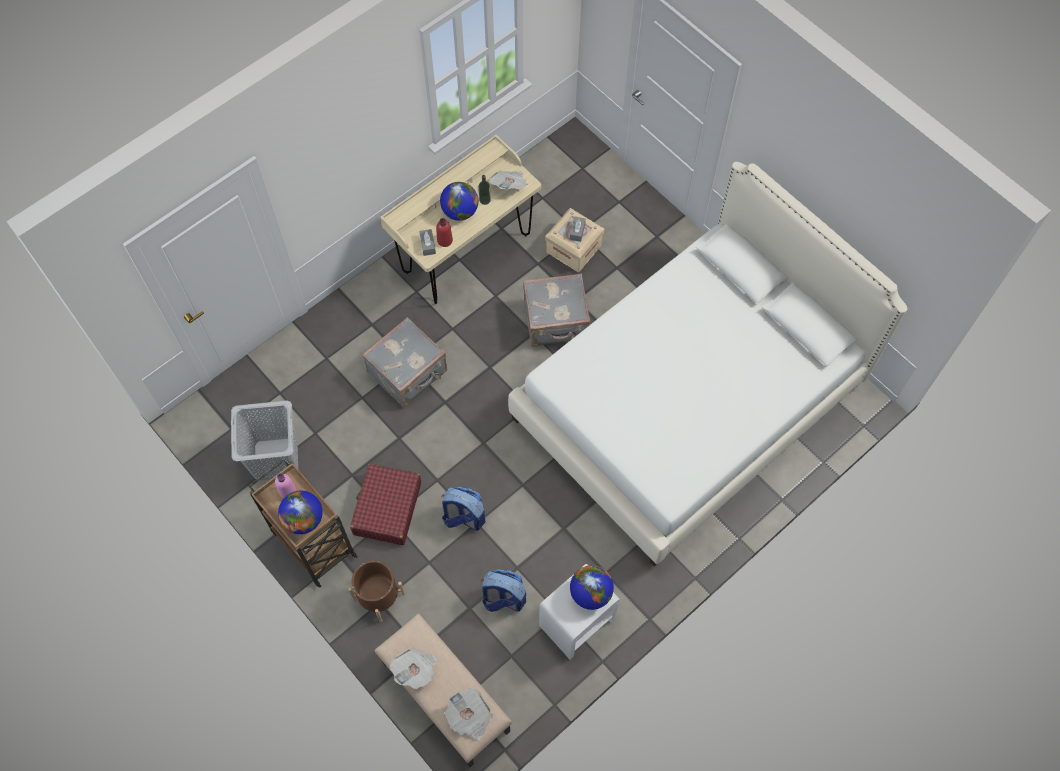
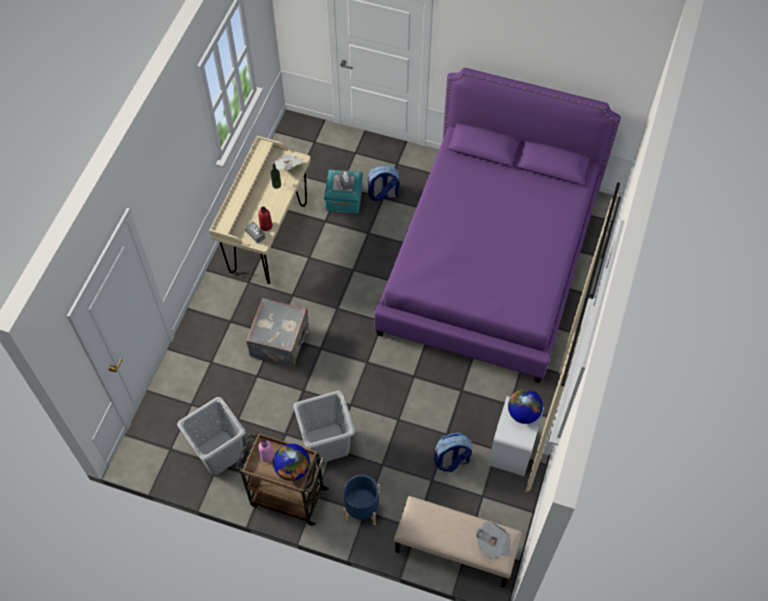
camera: 30 degrees left, 5 degrees down
brown planter [348,560,405,622] -> blue planter [343,475,380,525]
red suitcase [350,464,421,545] -> grey laundry basket [293,390,355,463]
newspaper [390,647,438,689] -> none
globe [440,182,478,221] -> none
backpack [441,486,486,531] -> backpack moved to [367,165,400,201]
white bed [508,162,908,566] -> purple bed [374,68,621,383]
grey suitcase [523,274,591,347] -> none
beige storage box [545,208,604,272] -> turquoise storage box [324,169,363,214]

